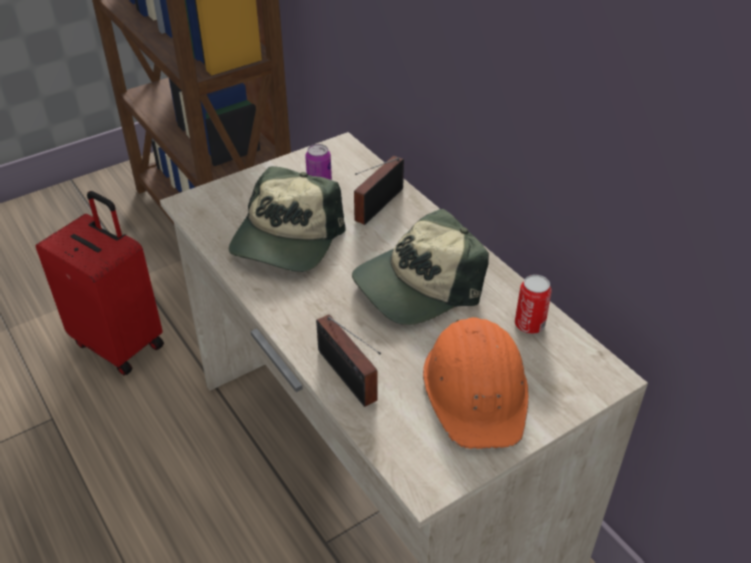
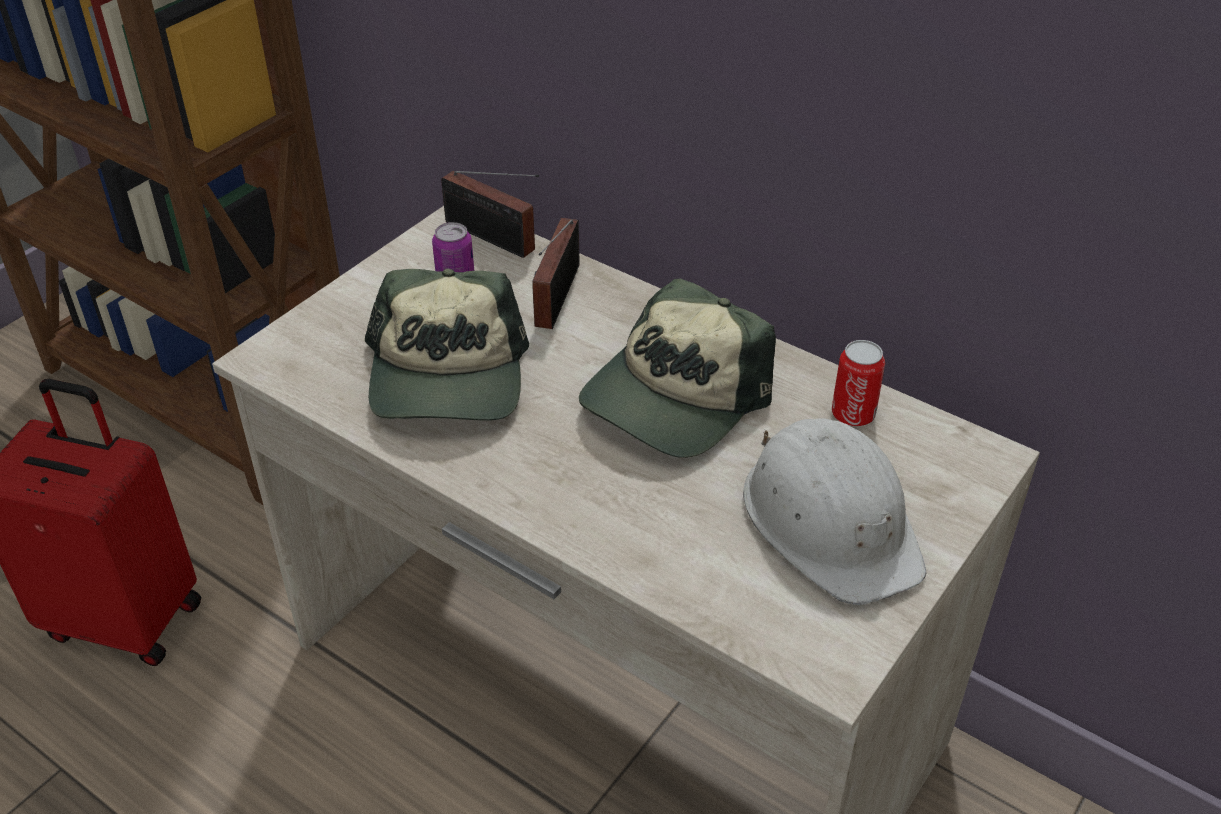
camera: 20 degrees left, 0 degrees up
radio [316,314,381,407] -> radio moved to [441,171,539,258]
orange hard hat [423,317,529,449] -> white hard hat [743,418,926,605]

